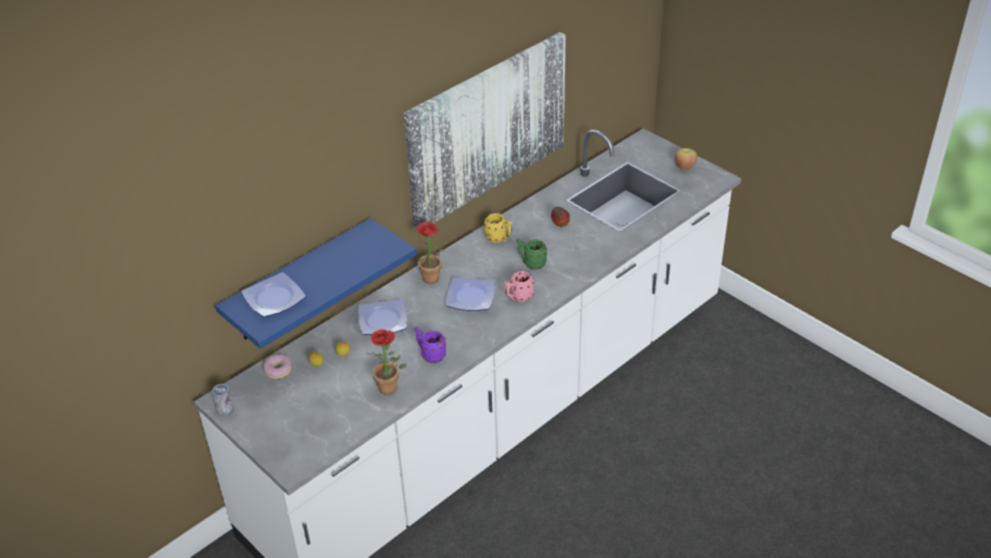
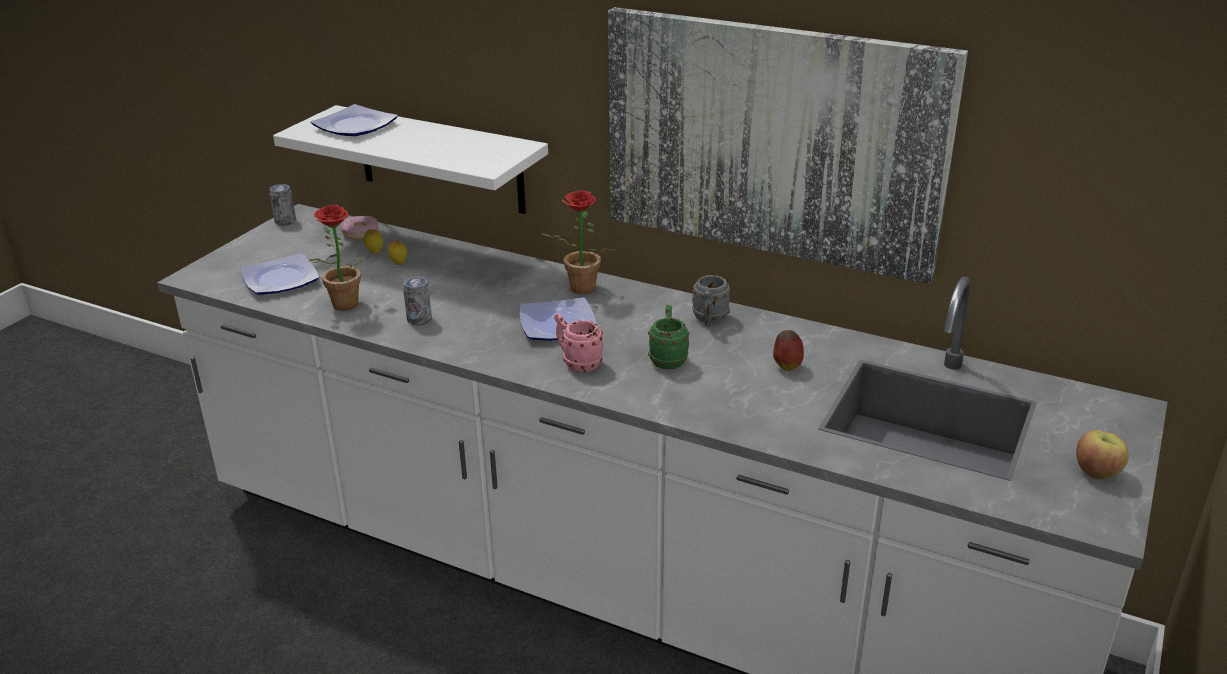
camera: 70 degrees right, 10 degrees down
blue shelf [215,218,417,349] -> white shelf [273,105,548,214]
plate [358,299,407,335] -> plate moved to [241,253,319,295]
purple mug [415,327,446,363] -> can [403,277,432,325]
yellow mug [484,213,512,242] -> grey mug [692,275,731,327]

